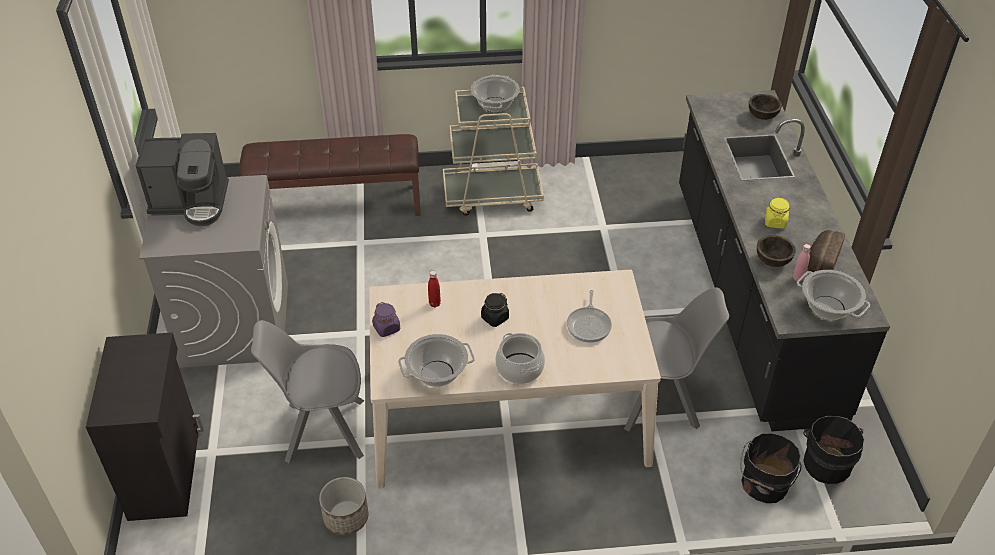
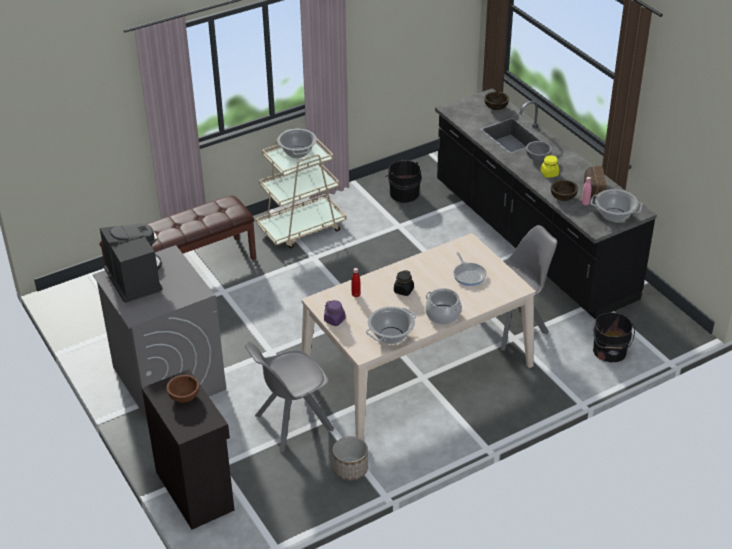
camera: 25 degrees left, 5 degrees down
coffee machine [135,133,229,226] -> coffee machine turned 90 degrees counterclockwise [100,223,163,303]
black bucket [803,416,864,484] -> black bucket moved to [385,160,422,203]
none -> brown bowl [166,375,199,403]
none -> grey bowl [526,141,552,161]

